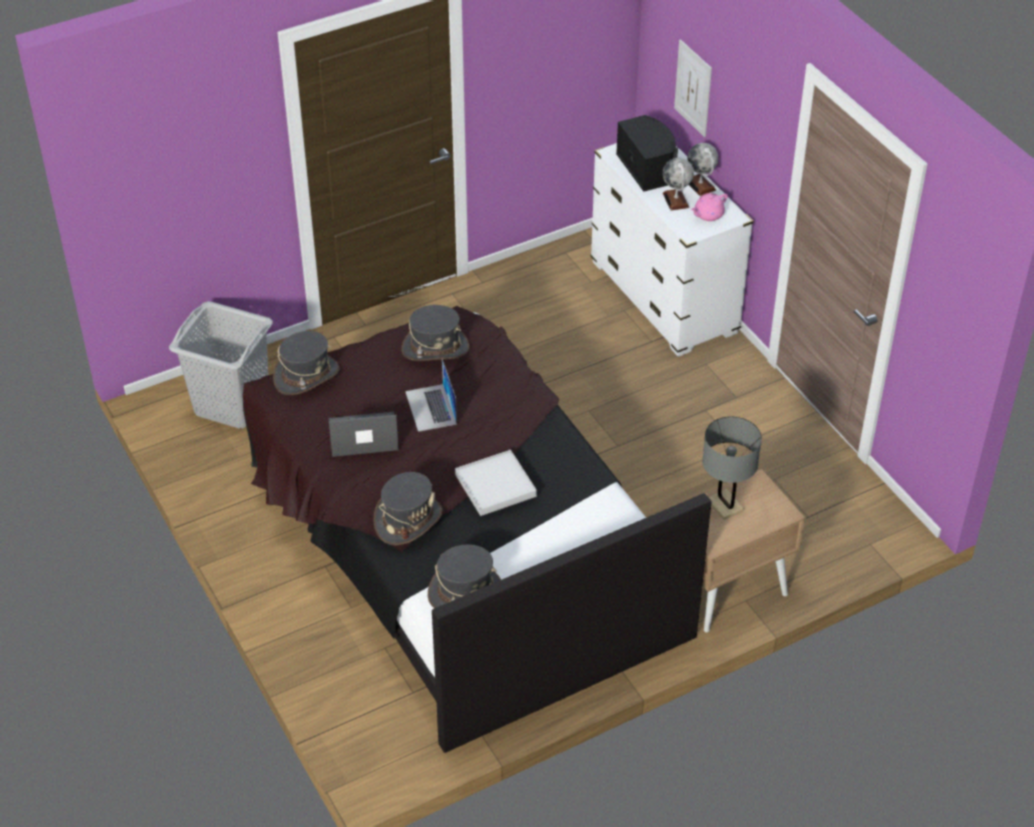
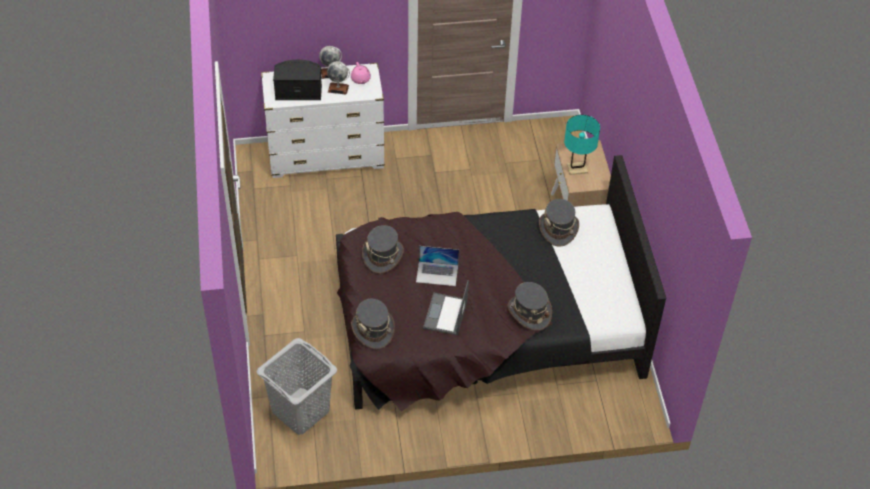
camera: 70 degrees left, 5 degrees up
grey hat [428,544,501,608] -> grey hat moved to [539,199,579,247]
white tray [455,450,537,516] -> none
picture [674,39,712,137] -> none
grey table lamp [702,416,762,520] -> turquoise table lamp [564,115,600,175]

